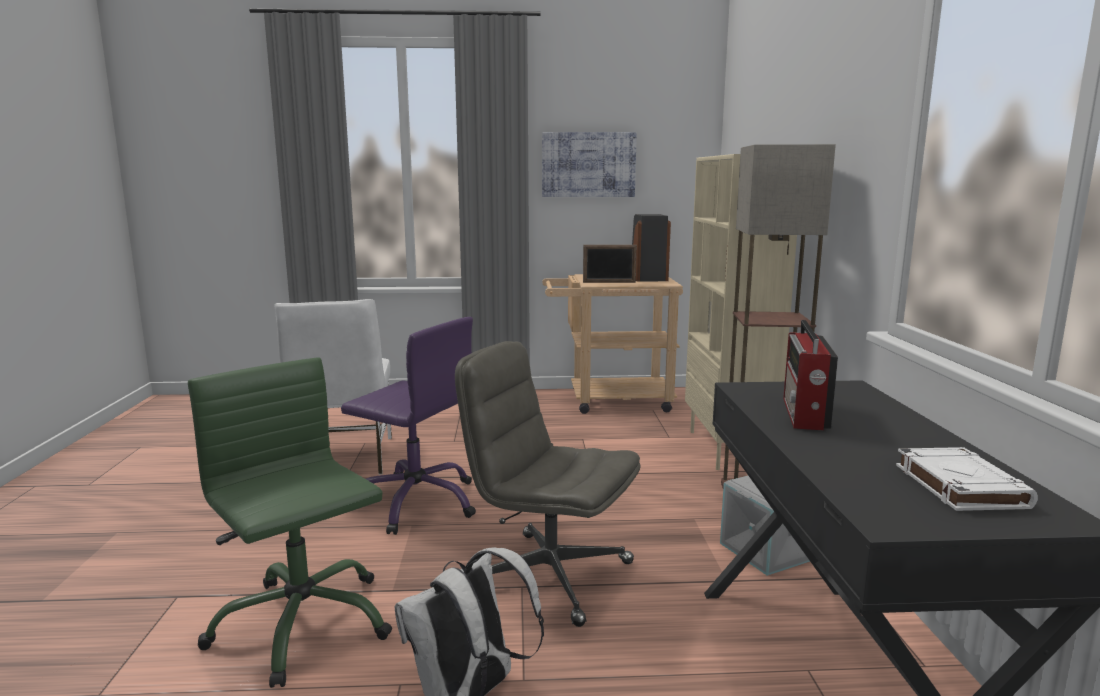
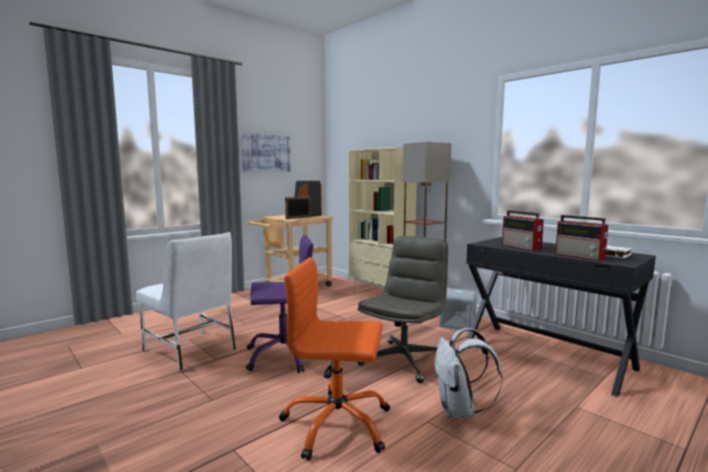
camera: 40 degrees left, 5 degrees down
green office chair [188,357,392,688] -> orange office chair [279,257,390,461]
grey office chair [455,341,640,627] -> grey office chair turned 135 degrees clockwise [357,236,448,383]
none -> radio [555,215,609,260]

